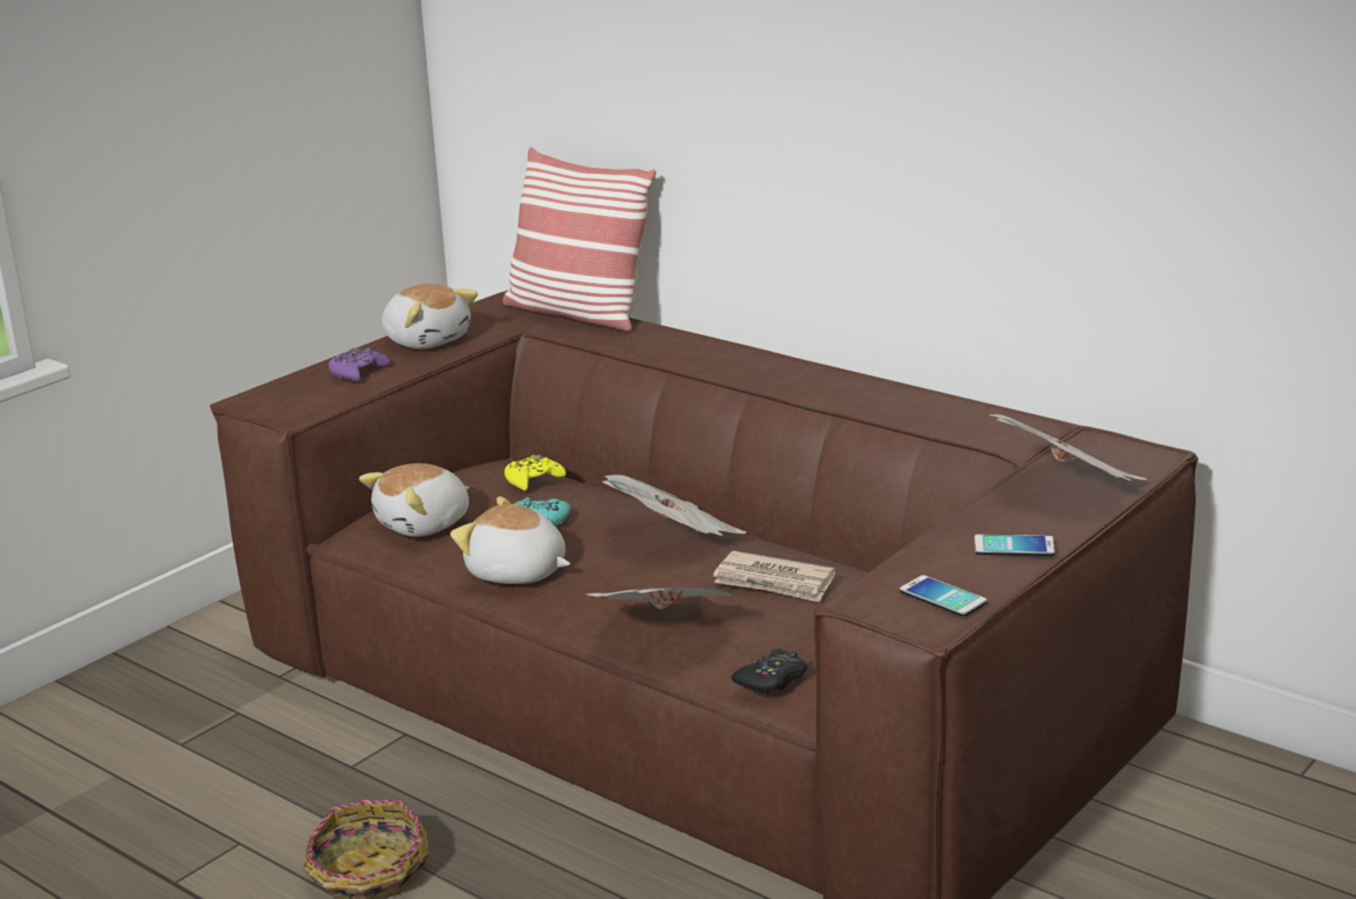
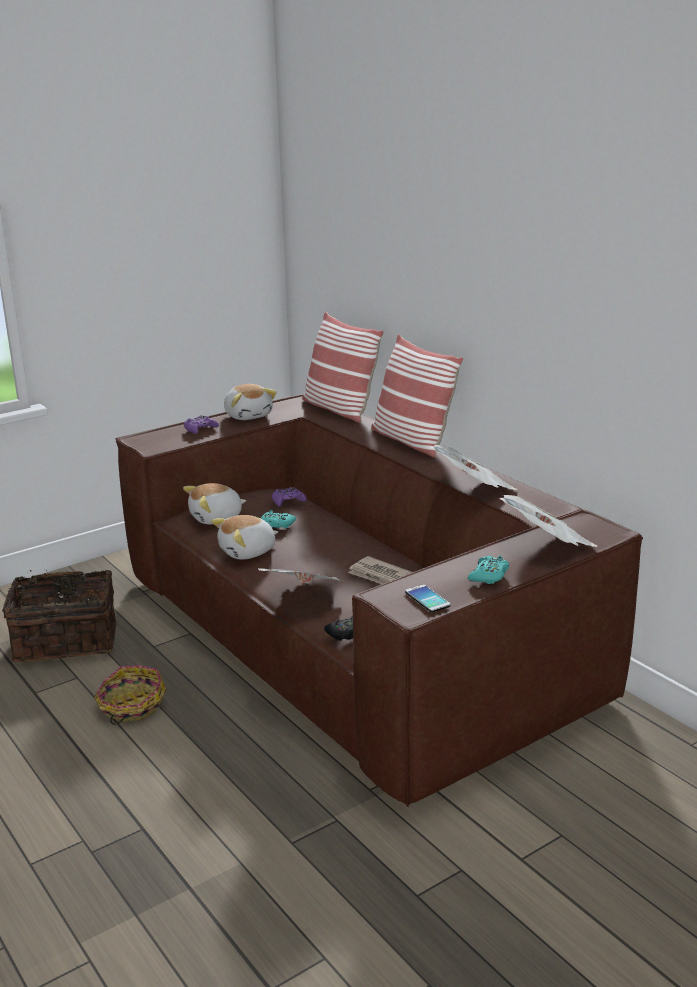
camera: 15 degrees right, 0 degrees up
plush toy [450,497,570,584] -> plush toy turned 75 degrees counterclockwise [211,515,278,560]
yellow game controller [504,455,566,491] -> purple game controller [272,487,306,507]
newspaper [602,475,747,536] -> newspaper moved to [429,445,517,490]
phone [974,534,1055,556] -> turquoise game controller [468,556,509,584]
none -> basket [2,569,116,663]
none -> pillow [371,335,463,457]

